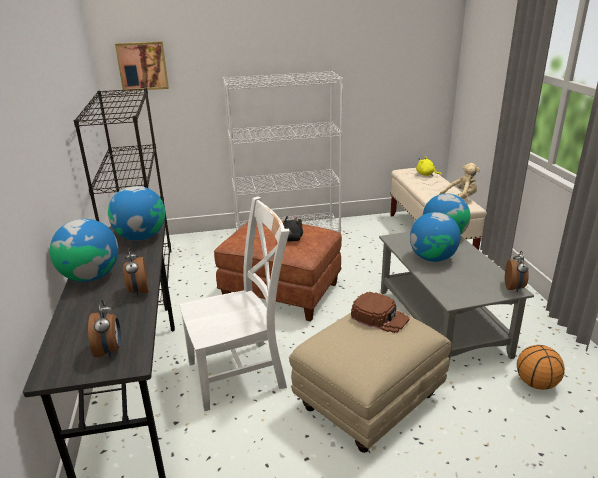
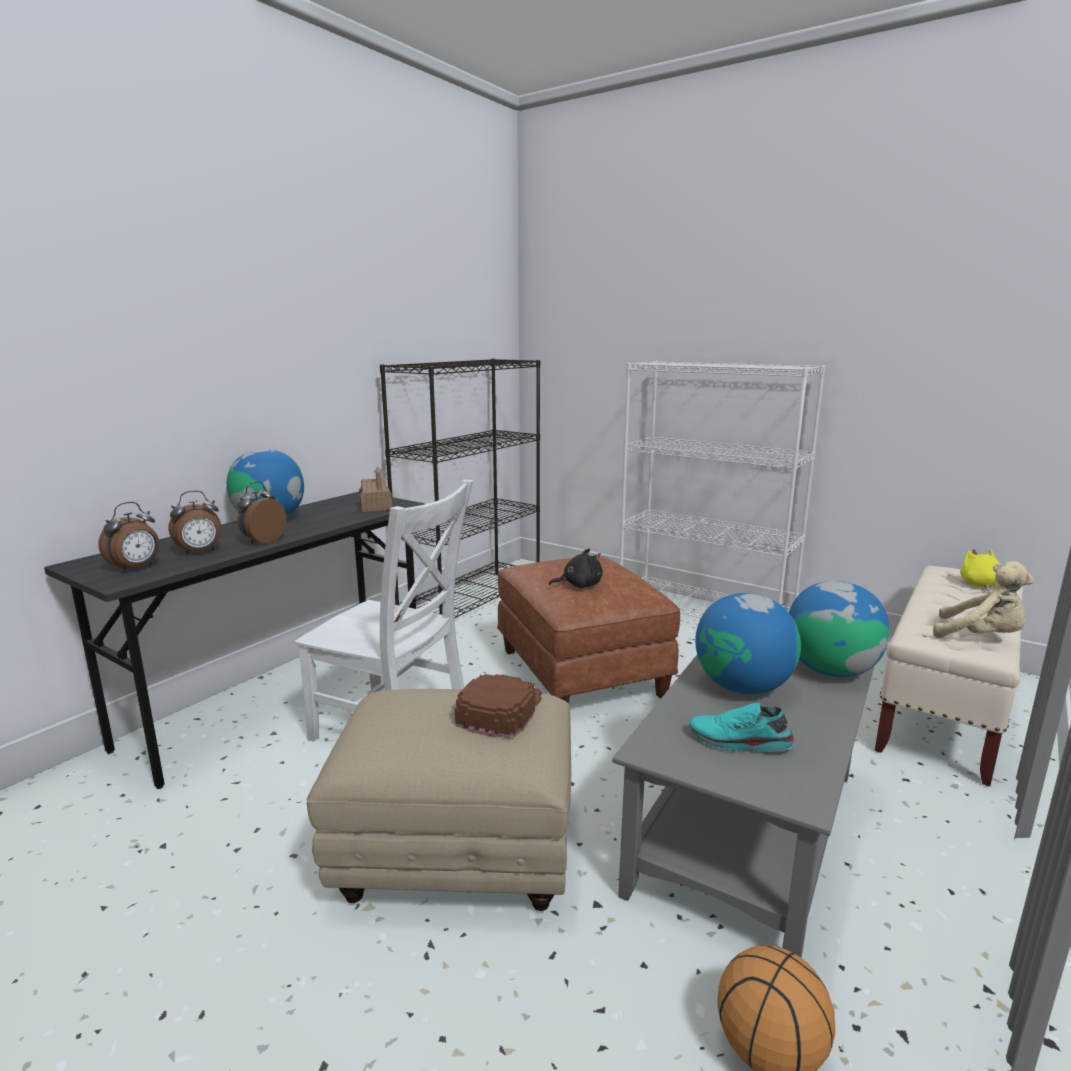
camera: 45 degrees right, 10 degrees down
globe [108,186,165,241] -> toy house [359,466,392,512]
picture [115,41,169,91] -> none
brown cap [351,291,410,333] -> brown cap turned 150 degrees counterclockwise [455,674,542,738]
alarm clock [505,251,529,293] -> alarm clock moved to [169,491,221,555]
none -> turquoise shoe [689,702,795,752]

